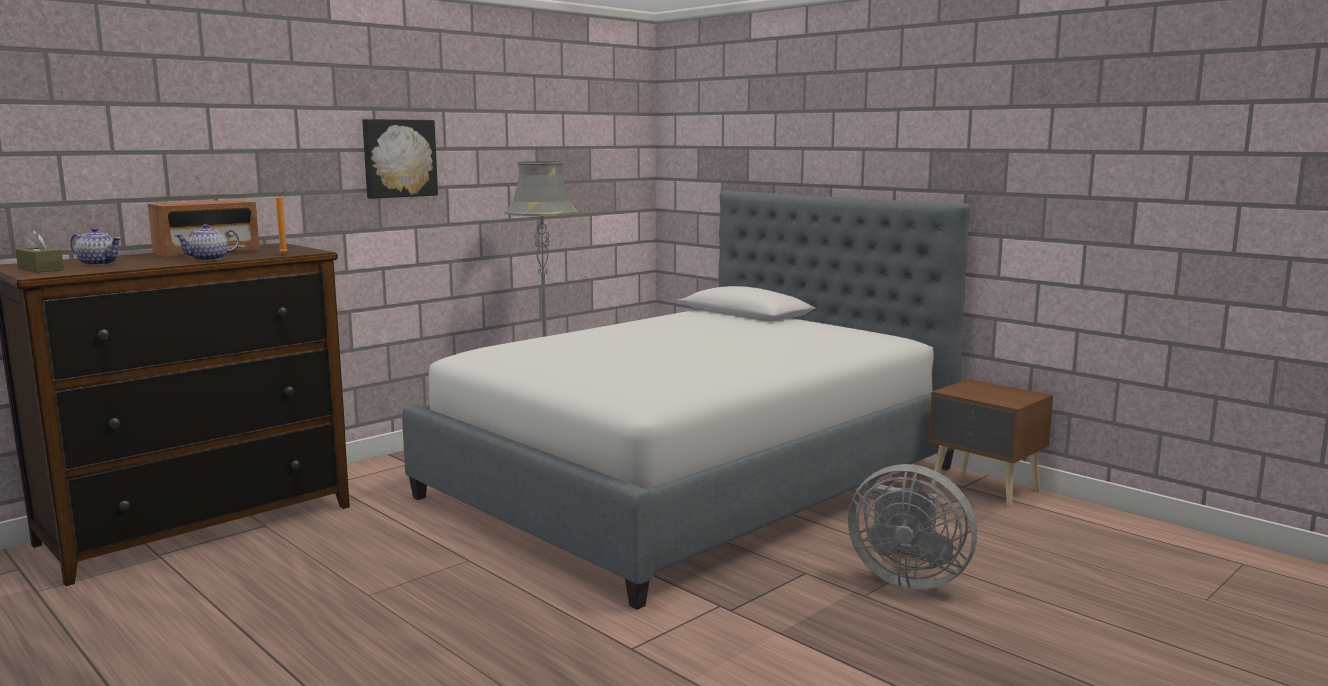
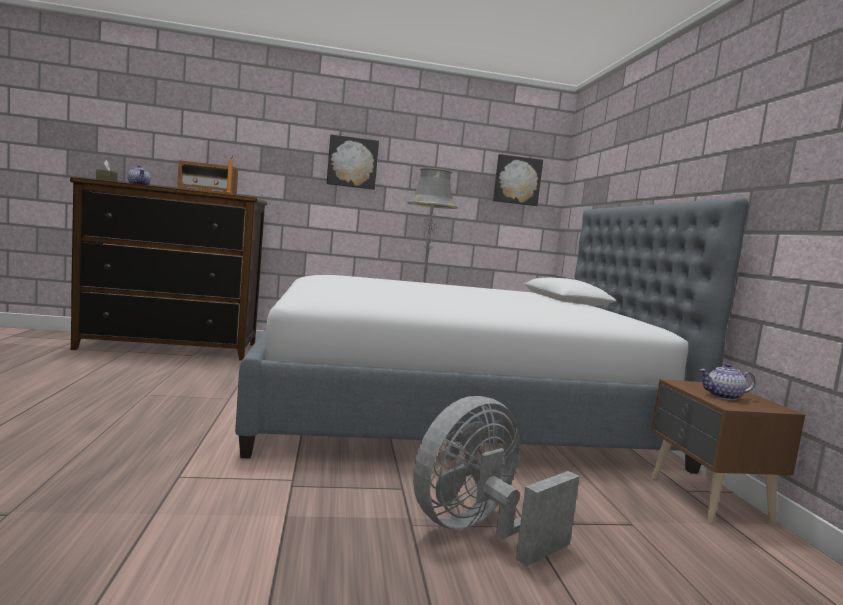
camera: 35 degrees right, 5 degrees down
teapot [174,224,240,261] -> teapot moved to [700,363,755,400]
grey fan [848,464,977,590] -> grey fan turned 75 degrees clockwise [413,396,580,566]
none -> picture [493,154,543,206]

